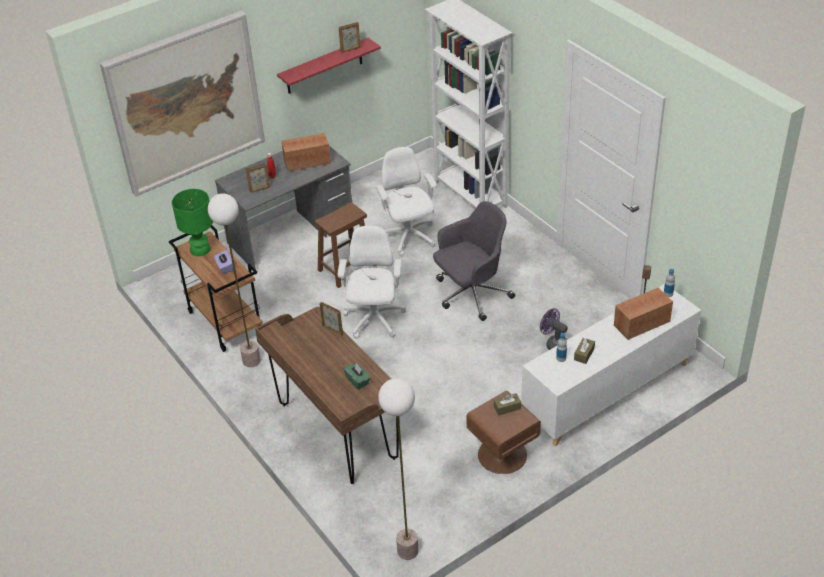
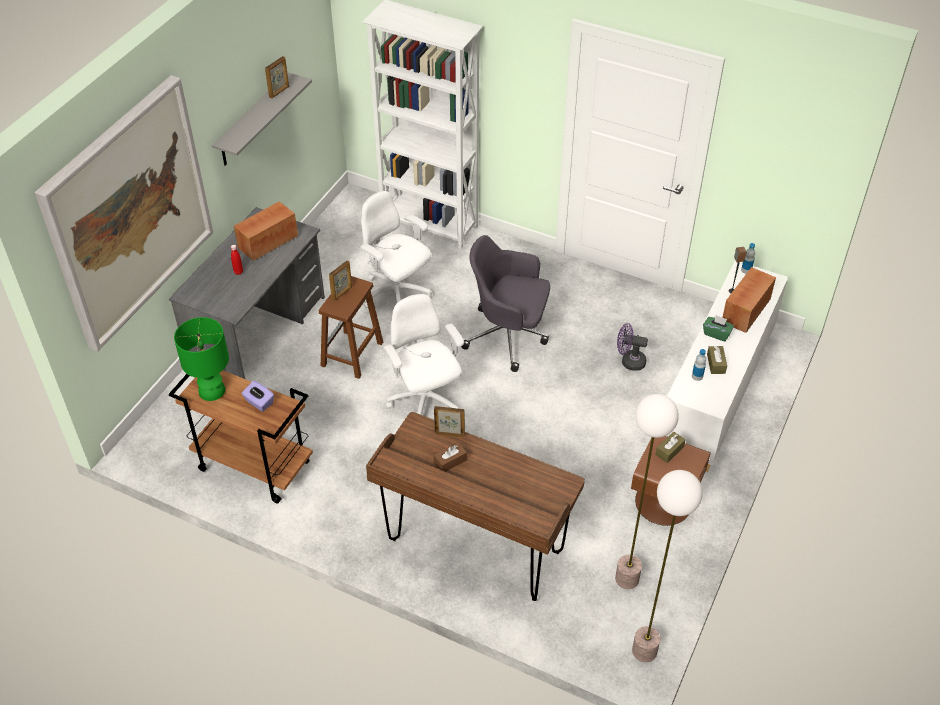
camera: 30 degrees left, 5 degrees up
floor lamp [208,193,261,367] -> floor lamp moved to [615,394,679,589]
picture frame [246,163,270,193] -> picture frame moved to [329,260,352,301]
red shelf [277,38,381,94] -> grey shelf [212,72,312,166]
green tissue box [343,363,370,389] -> green tissue box moved to [703,315,734,341]
grey office chair [433,201,515,321] -> grey office chair turned 105 degrees counterclockwise [461,235,550,372]
none -> brown tissue box [433,442,467,472]

